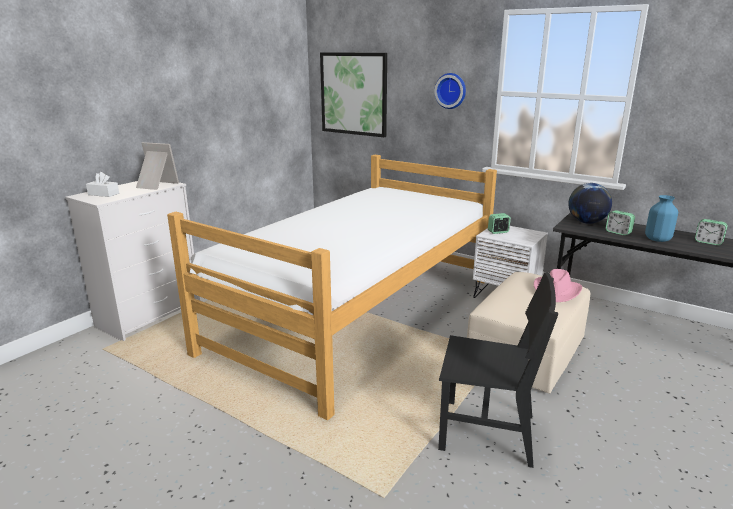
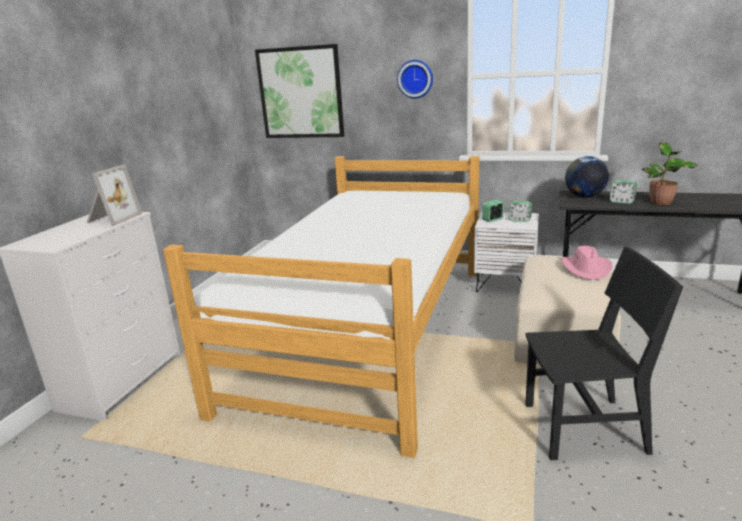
camera: 15 degrees left, 0 degrees up
white tissue box [86,172,119,197] -> none
picture frame [136,142,179,190] -> picture frame turned 105 degrees clockwise [87,164,142,226]
blue vase [645,195,678,242] -> potted plant [642,142,697,205]
alarm clock [695,219,728,245] -> alarm clock moved to [509,201,532,222]

